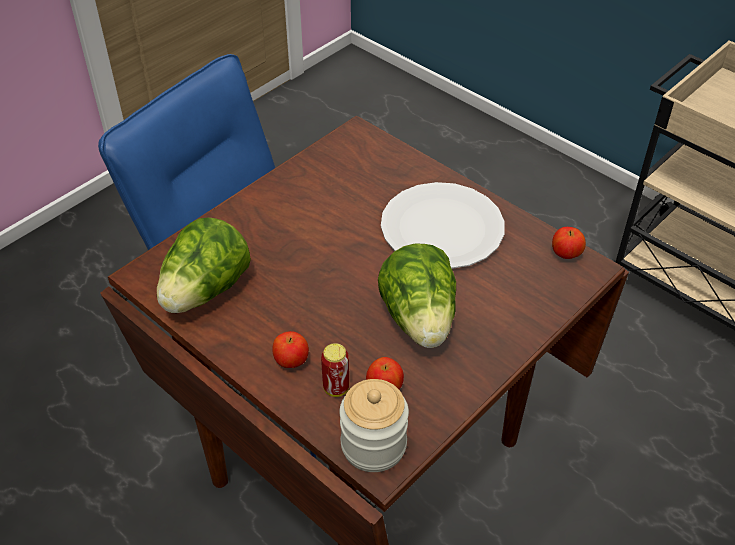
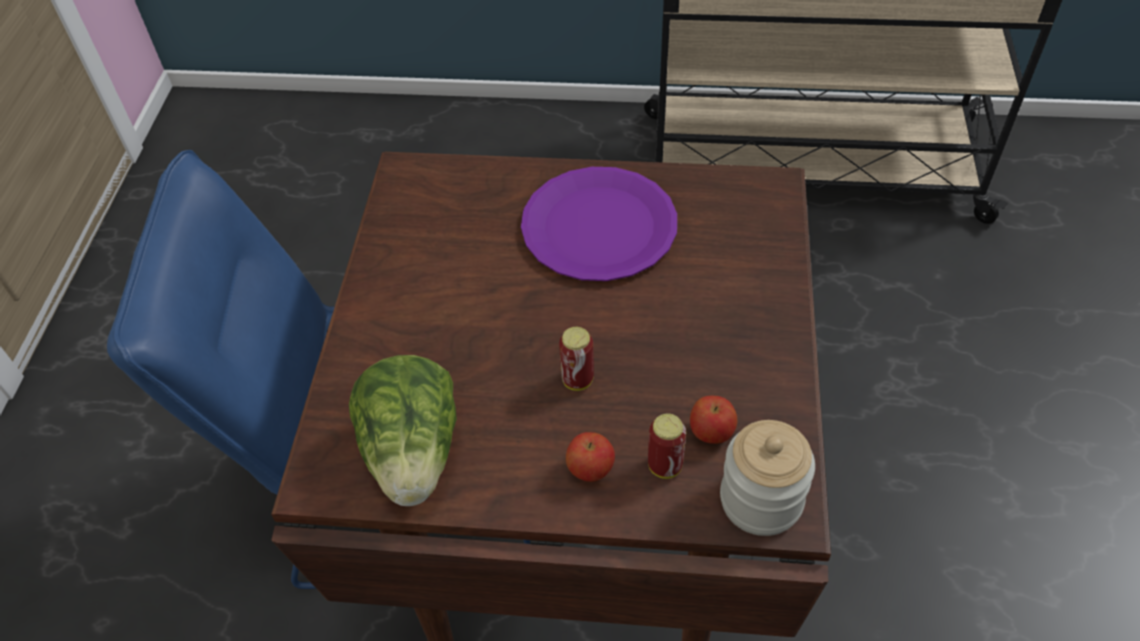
camera: 35 degrees left, 5 degrees up
lettuce [378,243,456,348] -> none
white plate [381,182,504,269] -> purple plate [521,167,677,281]
apple [552,227,586,259] -> none
none -> can [559,327,594,391]

